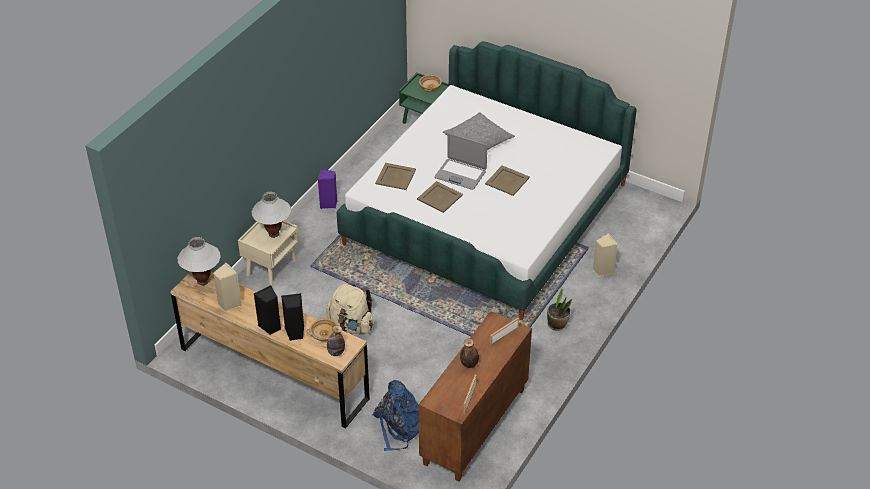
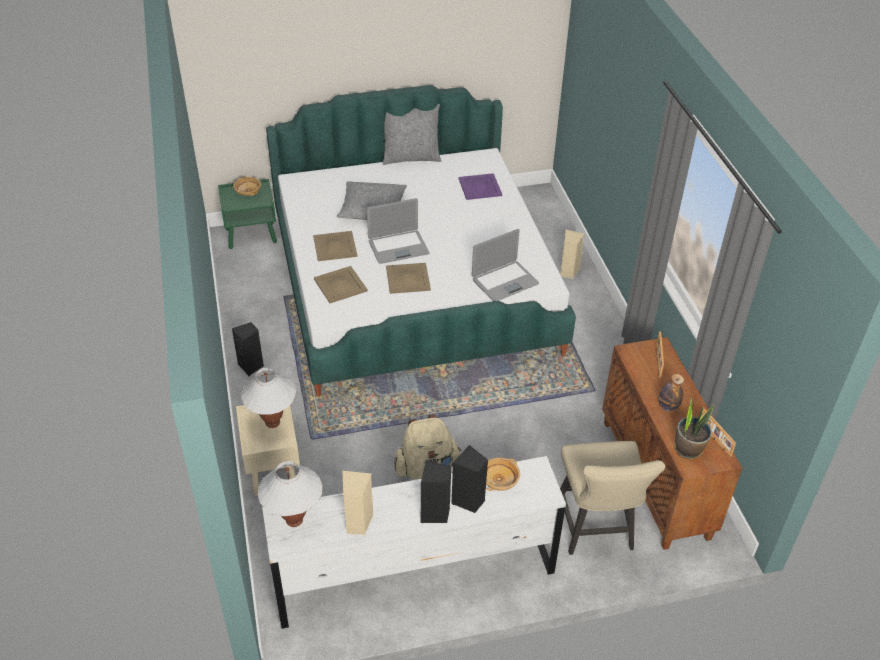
camera: 45 degrees left, 0 degrees up
brown dresser [170,272,370,428] -> white dresser [262,456,566,629]
purple speaker [318,169,337,209] -> black speaker [232,322,264,377]
bottle [327,325,345,356] -> none
blue backpack [372,380,419,451] -> beige chair [560,441,666,555]
beige tray [485,166,530,196] -> beige tray moved to [313,231,357,261]
potted plant [547,288,572,331] -> potted plant moved to [675,397,714,459]
none -> grey pillow [383,104,441,165]
none -> purple tray [458,173,502,200]
none -> laptop [472,229,539,301]

